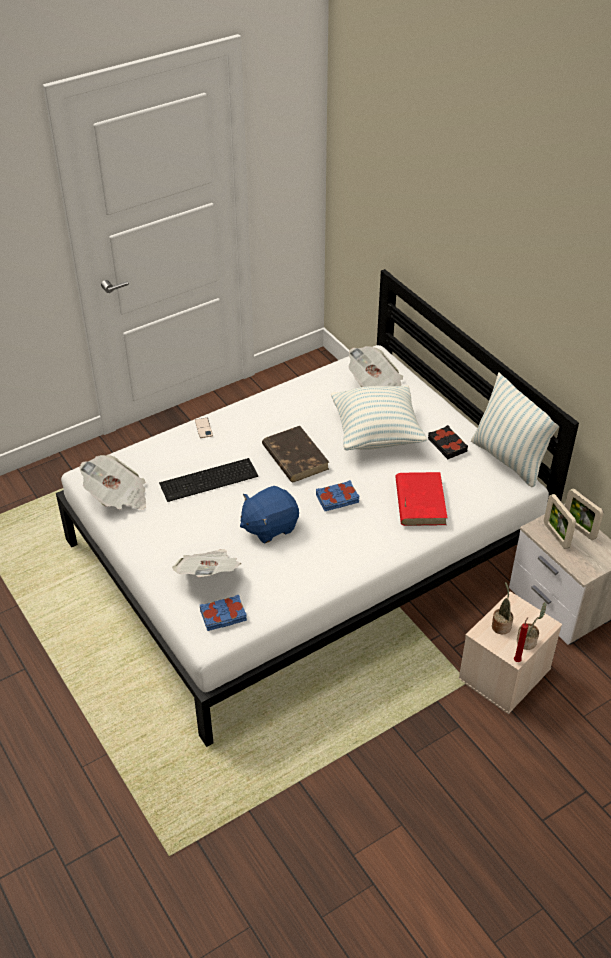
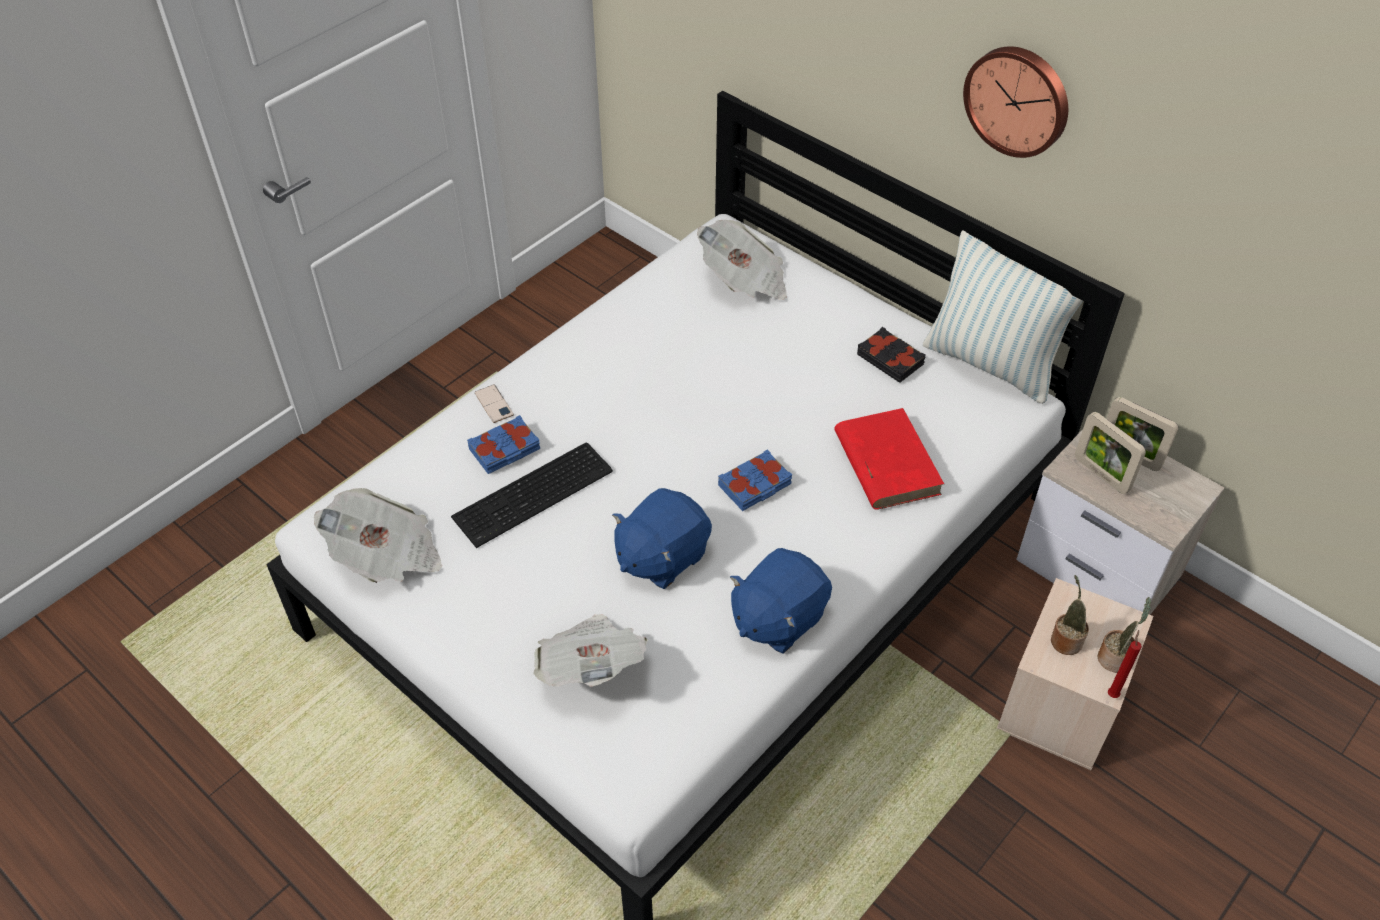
camera: 15 degrees left, 5 degrees up
blue book [200,595,247,631] -> blue book moved to [467,415,540,474]
brown book [262,426,329,482] -> none
pillow [331,385,427,450] -> none
none -> blue plush toy [730,548,832,654]
none -> wall clock [963,46,1068,158]

